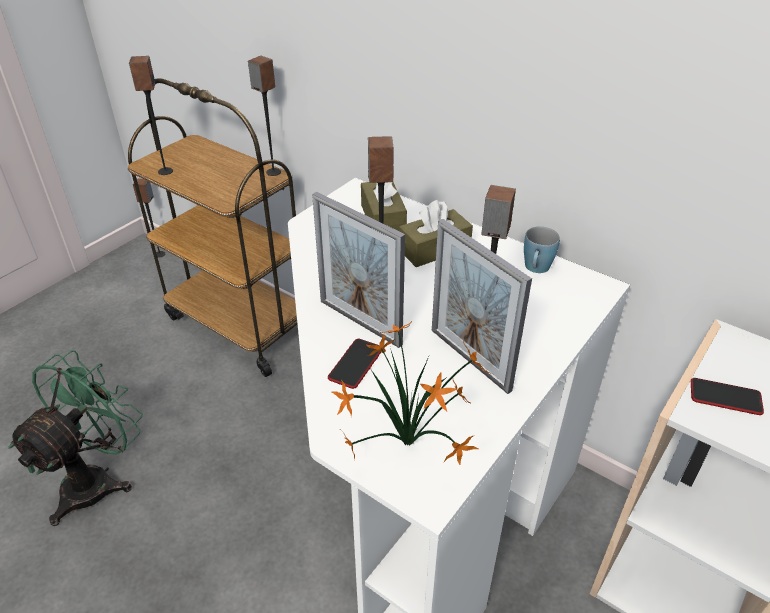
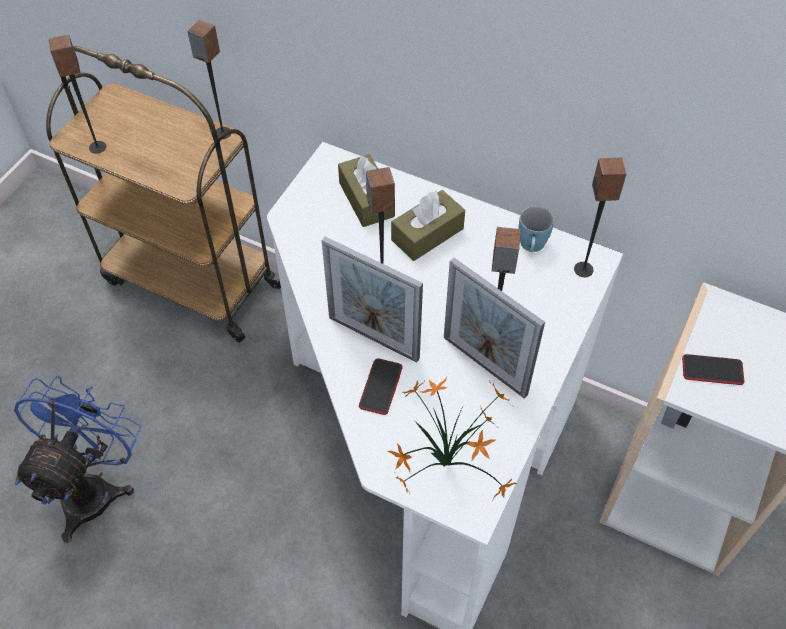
camera: 10 degrees left, 15 degrees up
green fan [8,350,143,526] -> blue fan [14,376,141,543]
speaker [133,178,165,258] -> speaker moved to [574,158,627,277]

